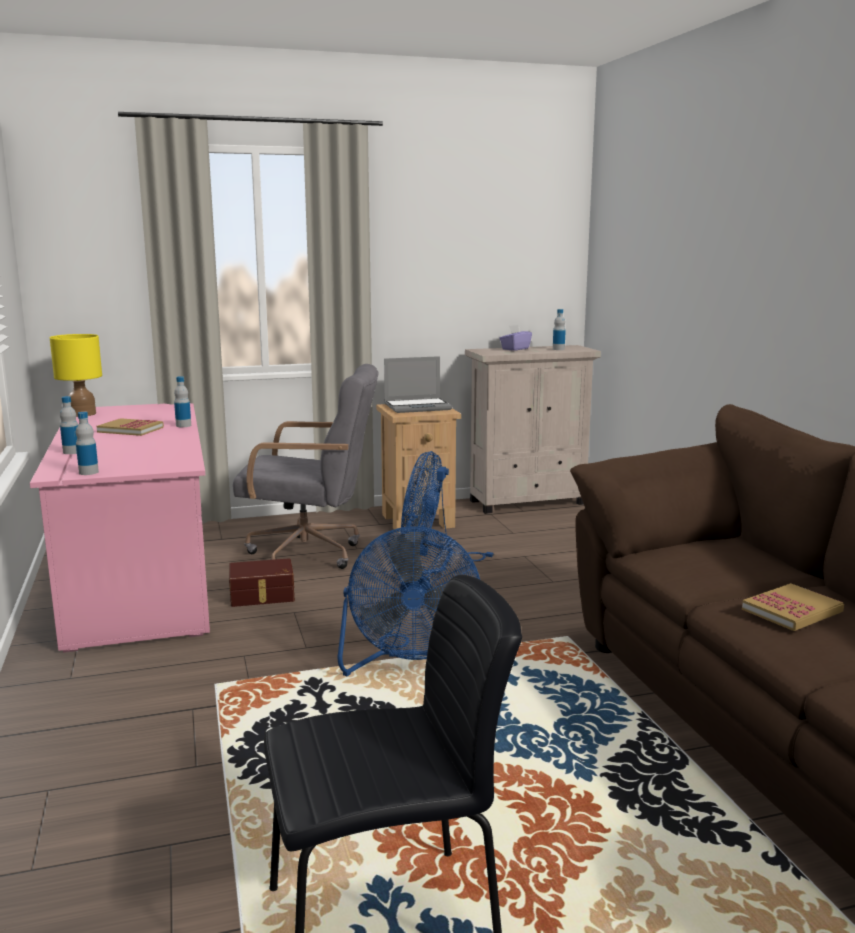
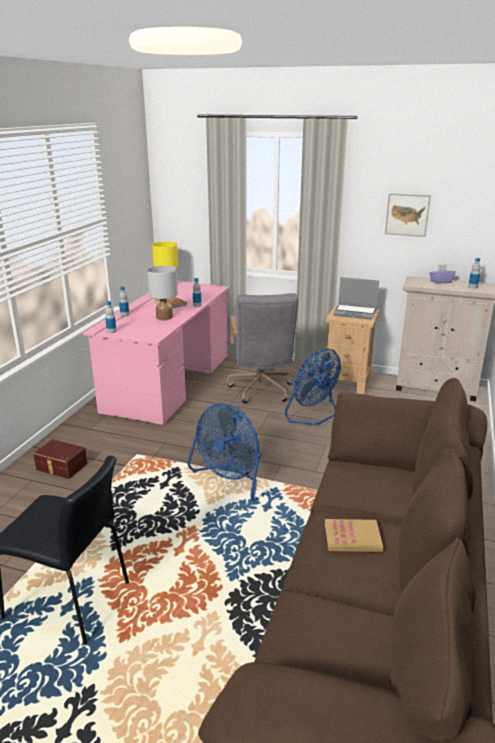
camera: 35 degrees right, 10 degrees up
brown storage box [229,558,295,607] -> brown storage box moved to [33,439,87,479]
grey office chair [233,364,379,569] -> grey office chair turned 45 degrees clockwise [226,293,298,403]
none -> grey table lamp [147,265,178,320]
none -> picture [385,193,431,237]

